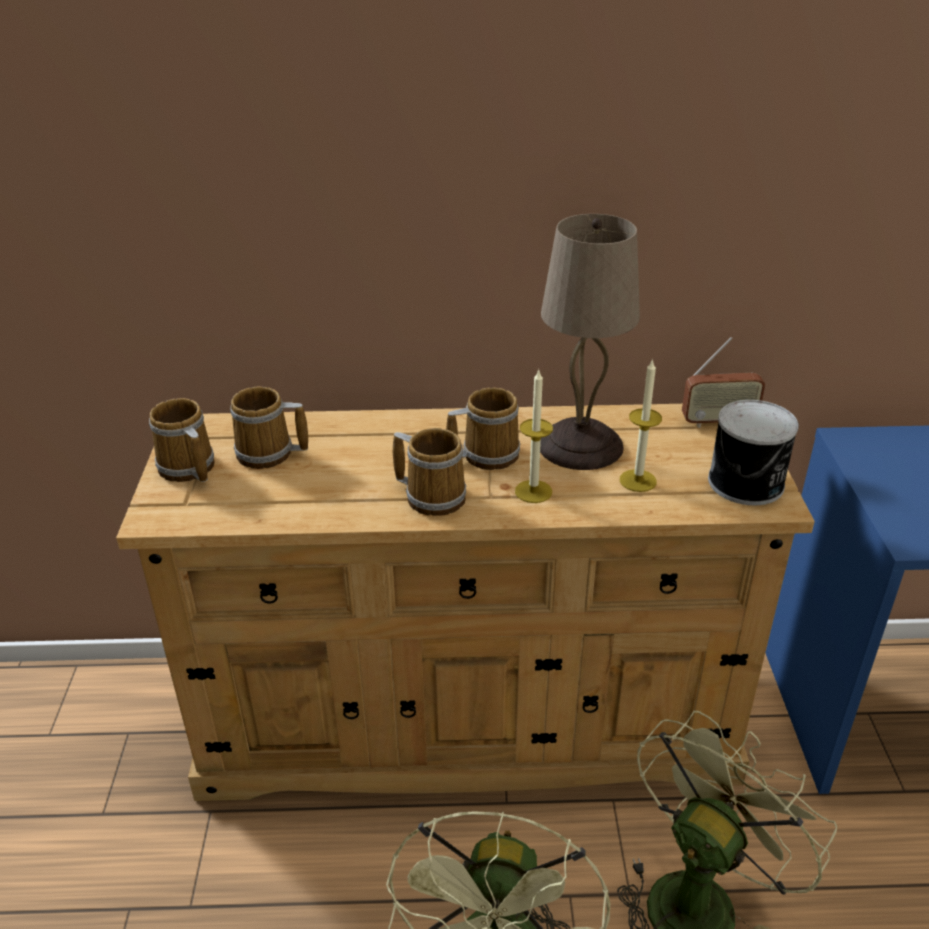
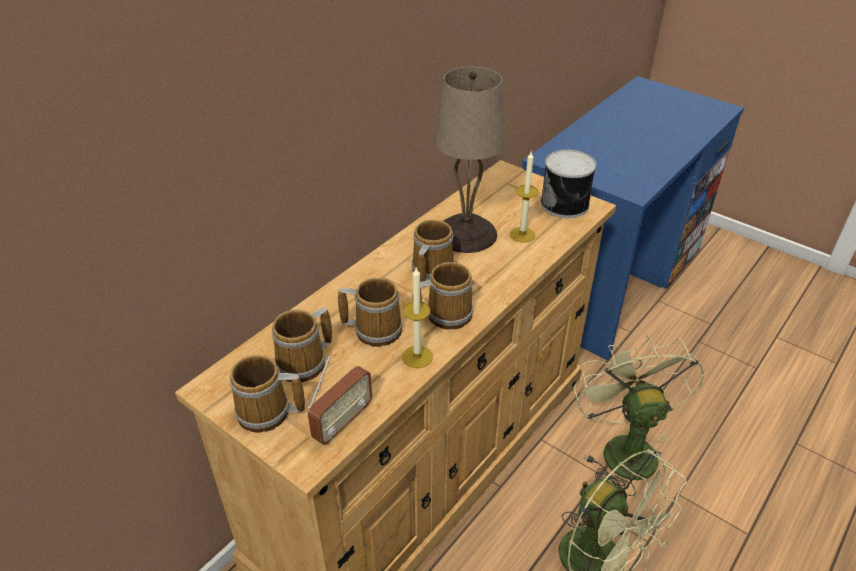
camera: 50 degrees left, 5 degrees up
candle [515,370,553,503] -> candle moved to [402,268,433,368]
radio [682,337,765,428] -> radio moved to [308,355,372,445]
none -> mug [338,277,403,347]

